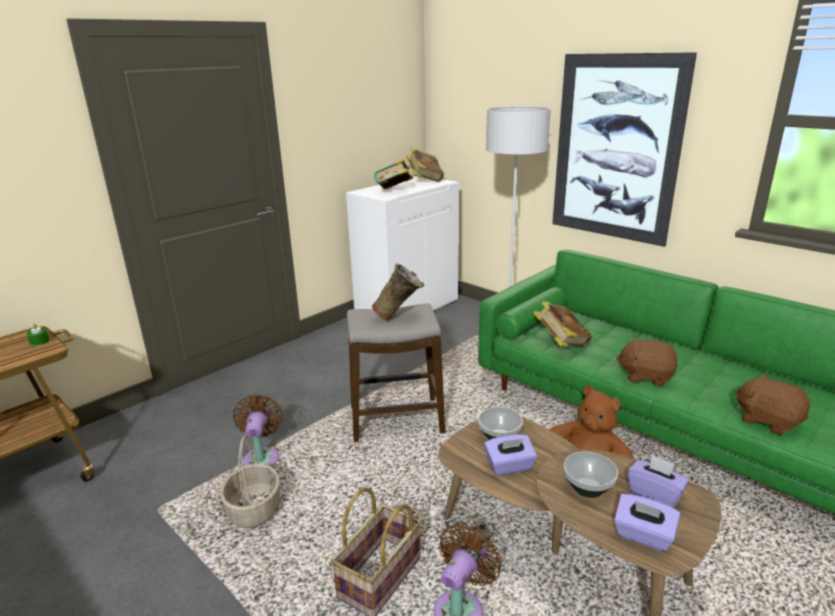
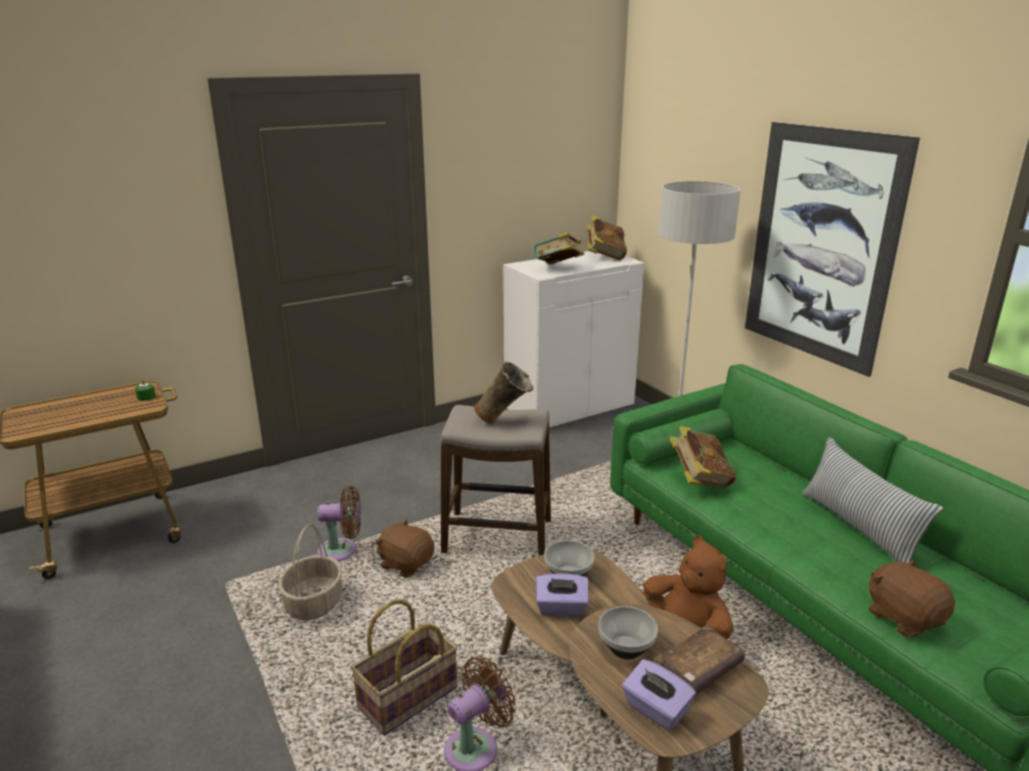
camera: 15 degrees right, 0 degrees up
brown fan [233,394,283,467] -> brown fan turned 75 degrees clockwise [317,486,361,561]
brown plush toy [616,337,678,386] -> brown plush toy moved to [376,519,434,578]
purple tissue box [628,455,689,508] -> brown book [655,625,745,694]
none -> pillow [802,437,943,563]

